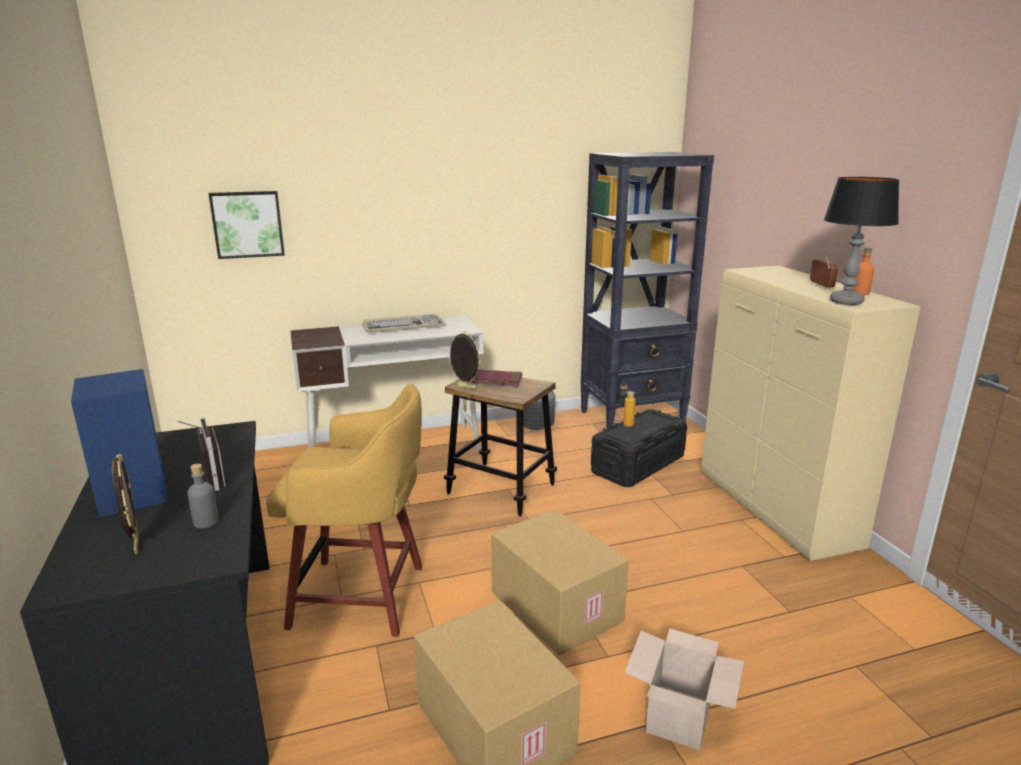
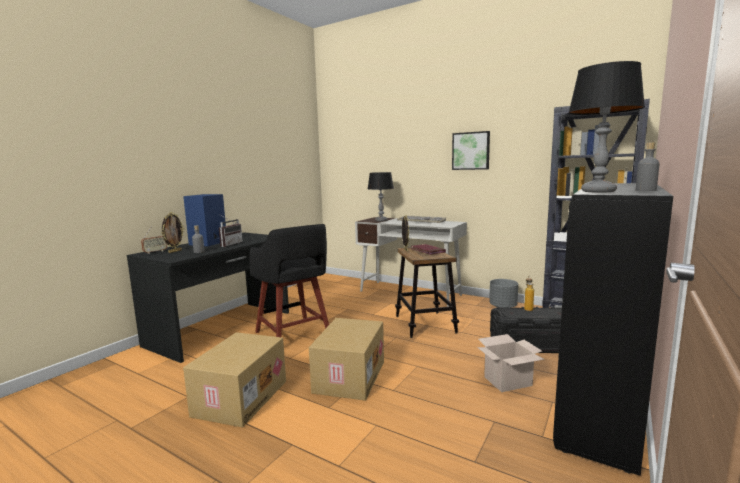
camera: 50 degrees right, 10 degrees down
picture [209,191,285,259] -> picture moved to [452,131,490,170]
yellow stool [266,384,422,637] -> black stool [249,224,329,337]
cardboard box [624,629,744,751] -> cardboard box moved to [477,334,544,392]
beige cabinet [702,265,921,561] -> black cabinet [553,183,673,476]
radio [810,243,838,289] -> radio moved to [141,226,167,254]
orange bottle [853,247,874,295] -> grey bottle [636,142,660,191]
none -> table lamp [368,172,394,222]

